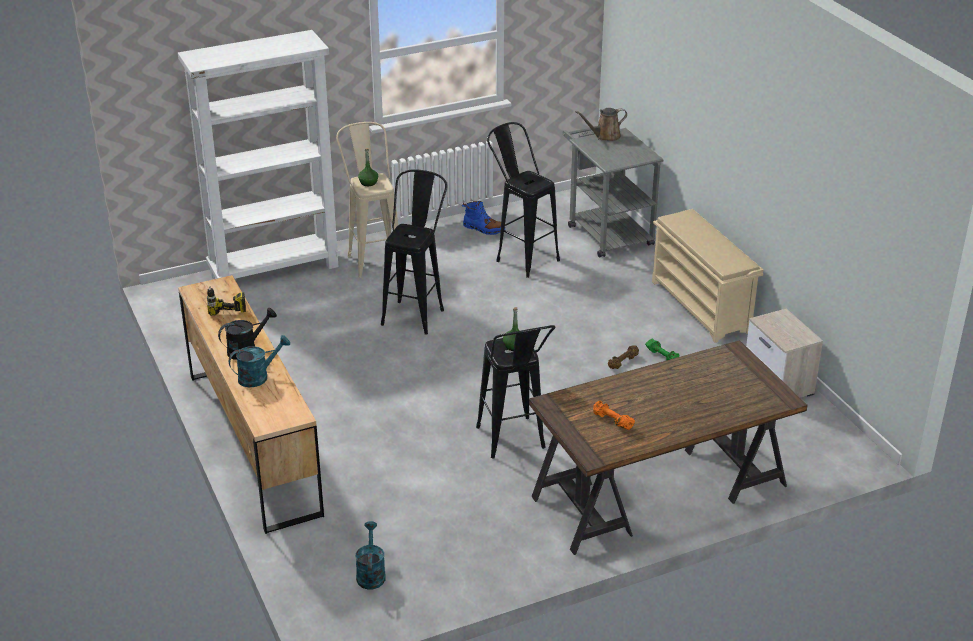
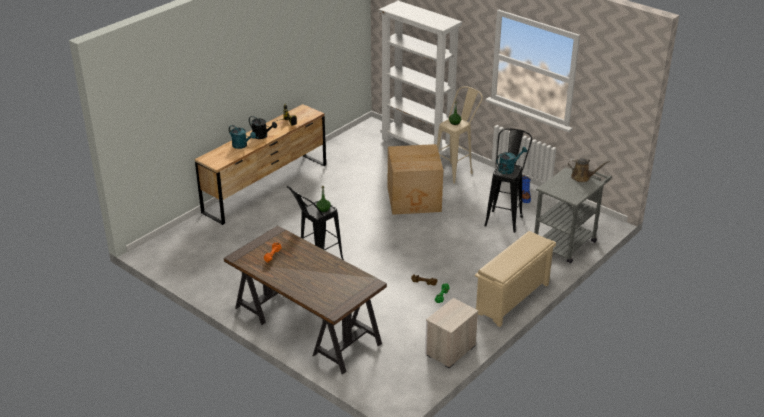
camera: 65 degrees right, 0 degrees up
turquoise watering can [356,521,386,590] -> turquoise watering can moved to [497,147,527,174]
black stool [381,169,447,335] -> cardboard box [388,144,443,215]
brown watering can [575,108,627,141] -> brown watering can turned 150 degrees clockwise [568,158,610,182]

